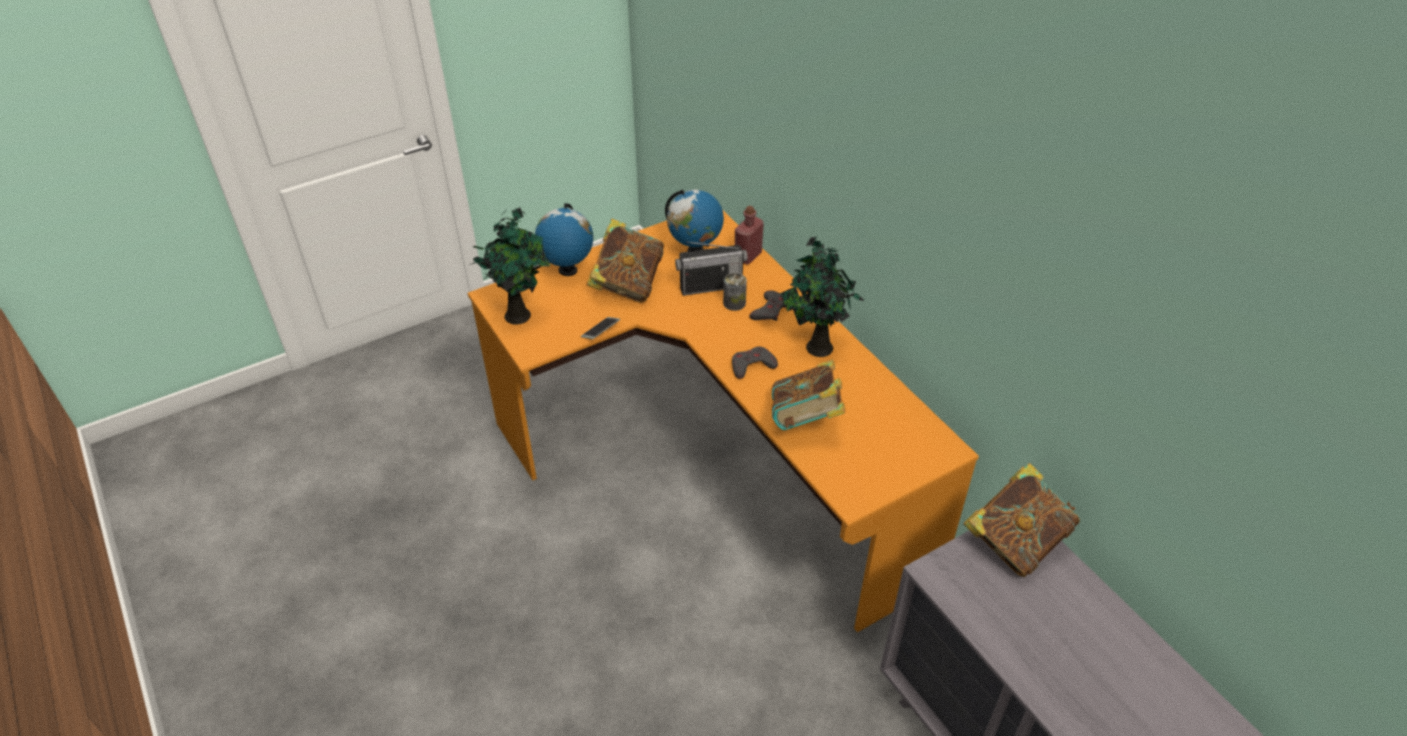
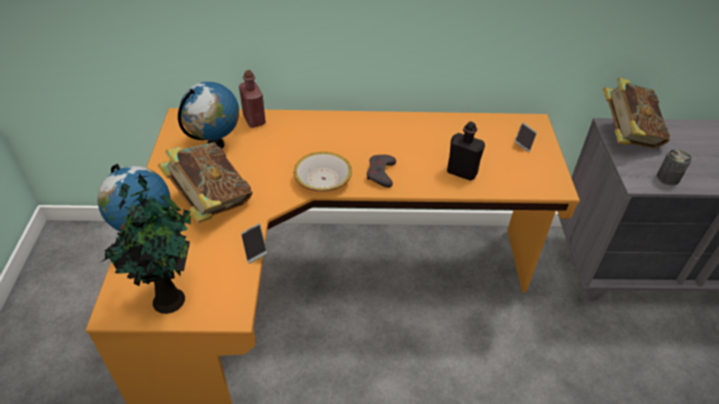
camera: 60 degrees left, 0 degrees up
radio [675,242,748,296] -> none
can [723,273,747,311] -> can moved to [657,149,692,186]
grey game controller [749,291,786,321] -> none
book [772,360,846,430] -> black bottle [447,122,485,181]
potted plant [781,237,864,357] -> none
none -> bowl [294,152,352,192]
none -> phone [515,123,537,152]

